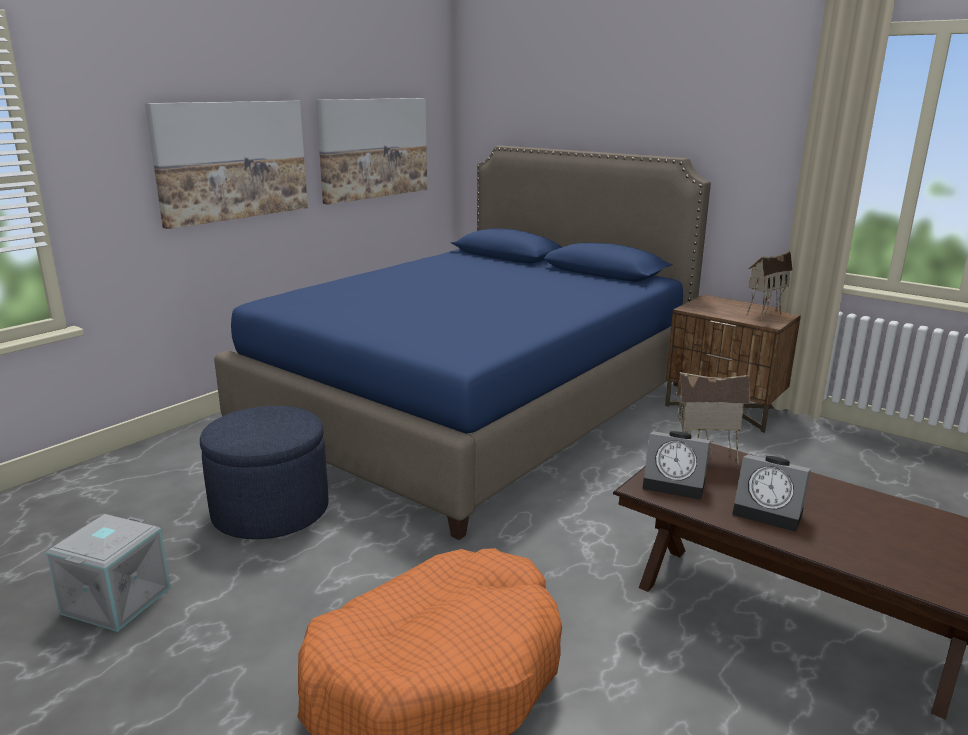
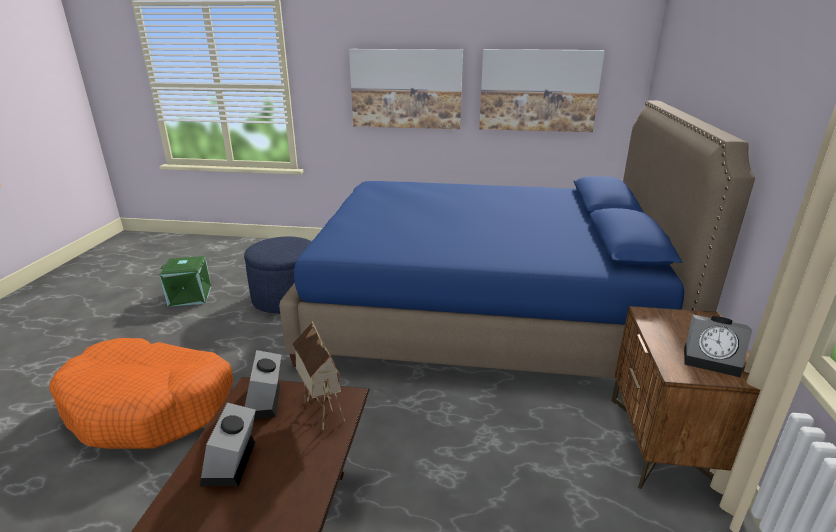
camera: 60 degrees right, 5 degrees up
grey storage box [46,514,171,632] -> green storage box [160,256,211,307]
toy house [746,251,793,320] -> alarm clock [684,315,752,377]

